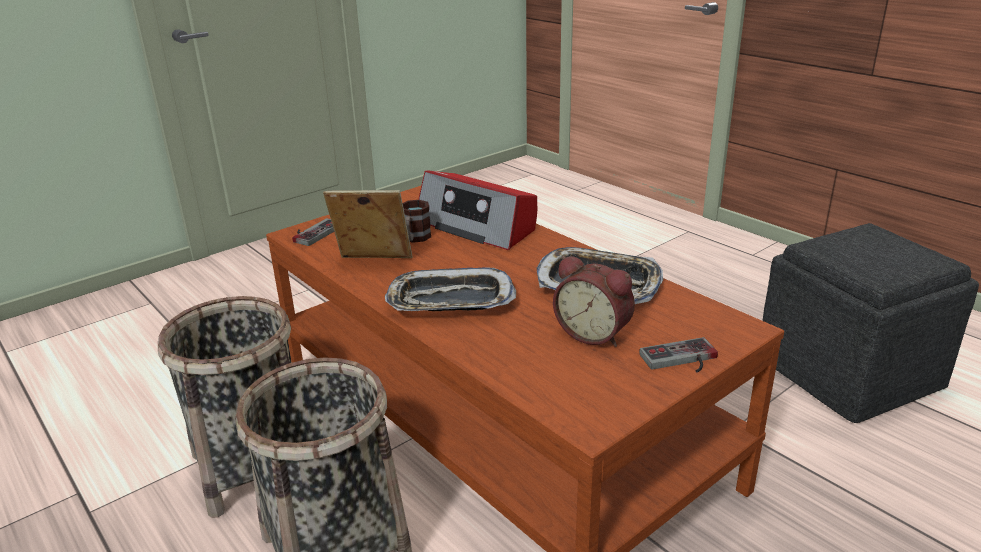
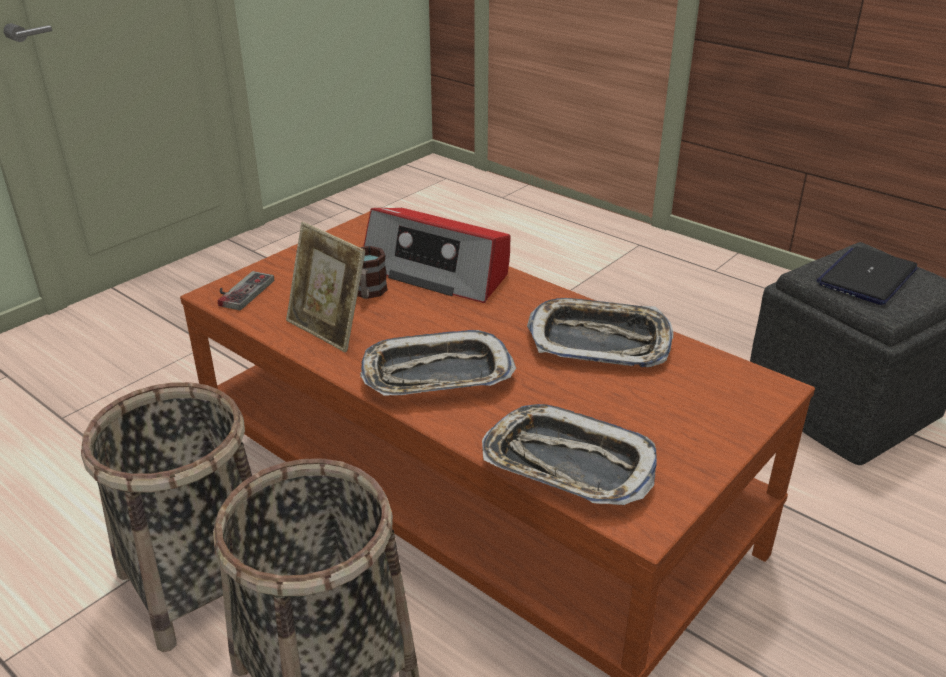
camera: 10 degrees left, 5 degrees up
picture frame [323,190,412,258] -> picture frame turned 135 degrees counterclockwise [286,222,365,352]
alarm clock [553,256,635,347] -> none
game controller [639,337,718,373] -> none
none -> tray [482,404,657,505]
none -> laptop [816,247,918,305]

